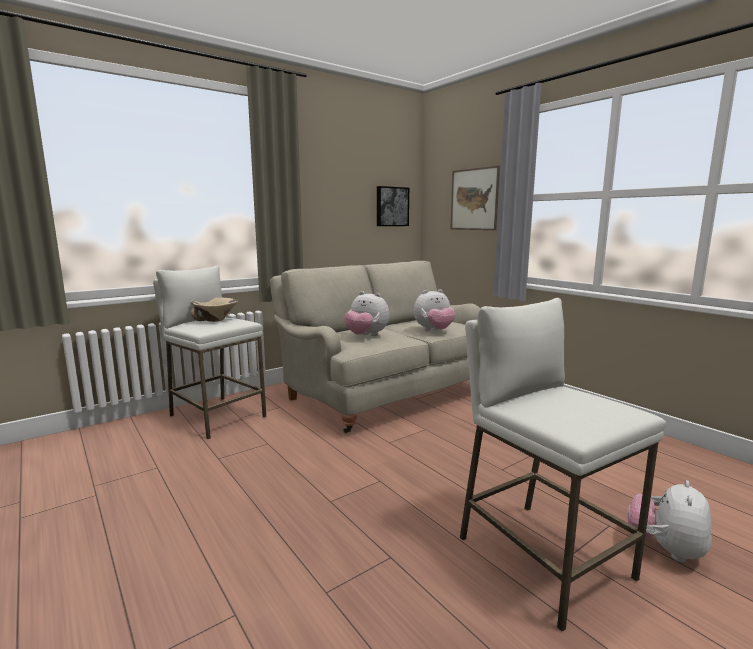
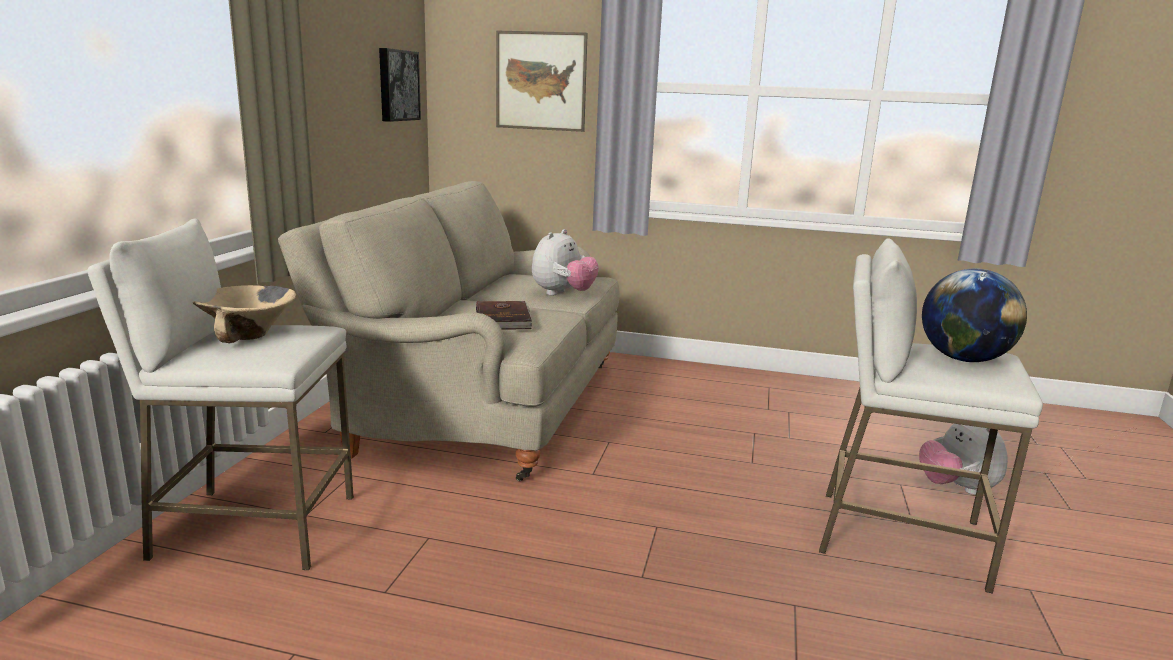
camera: 40 degrees left, 5 degrees up
plush toy [344,291,389,336] -> brown book [476,301,533,330]
none -> globe [922,268,1027,362]

